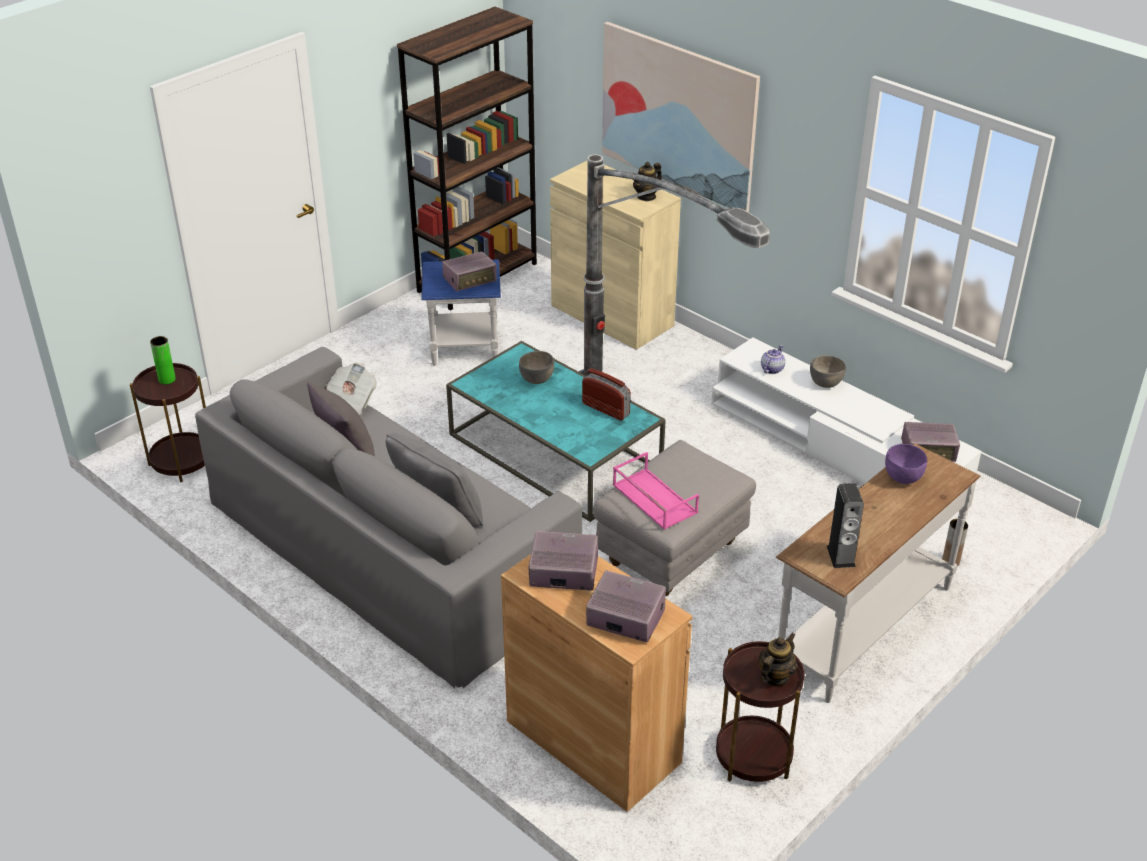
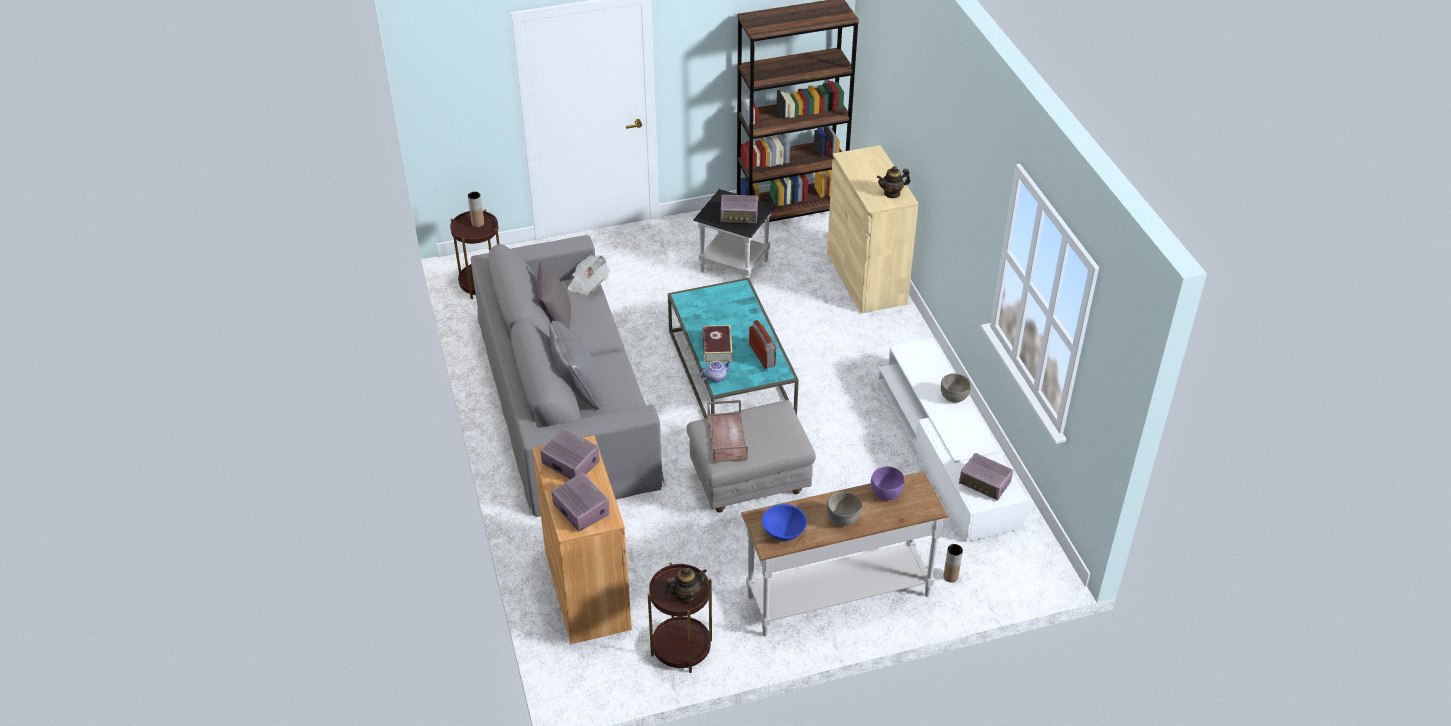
camera: 30 degrees right, 5 degrees up
green vase [150,336,176,385] -> brown vase [468,192,484,227]
blue side table [421,259,501,366] -> black side table [693,189,776,279]
grey bowl [519,351,554,384] -> grey bowl moved to [827,492,862,526]
floor lamp [578,155,770,376] -> none
picture [602,22,760,212] -> none
pink tray [613,452,699,530] -> brown tray [707,400,748,463]
teapot [761,345,785,374] -> teapot moved to [701,360,732,383]
speaker [827,483,864,568] -> blue bowl [762,504,807,541]
none -> book [703,325,732,363]

